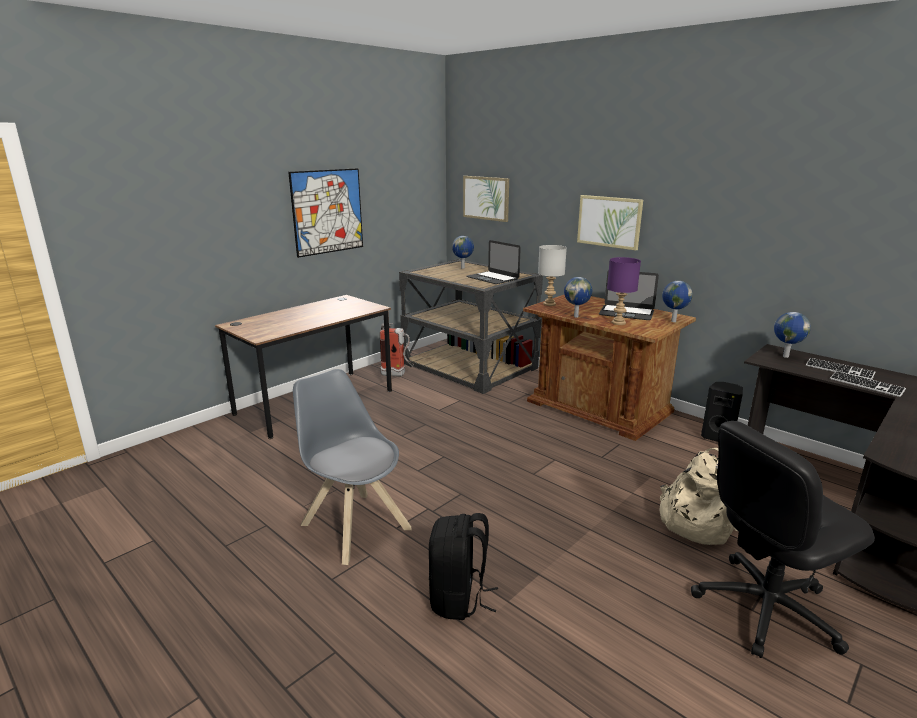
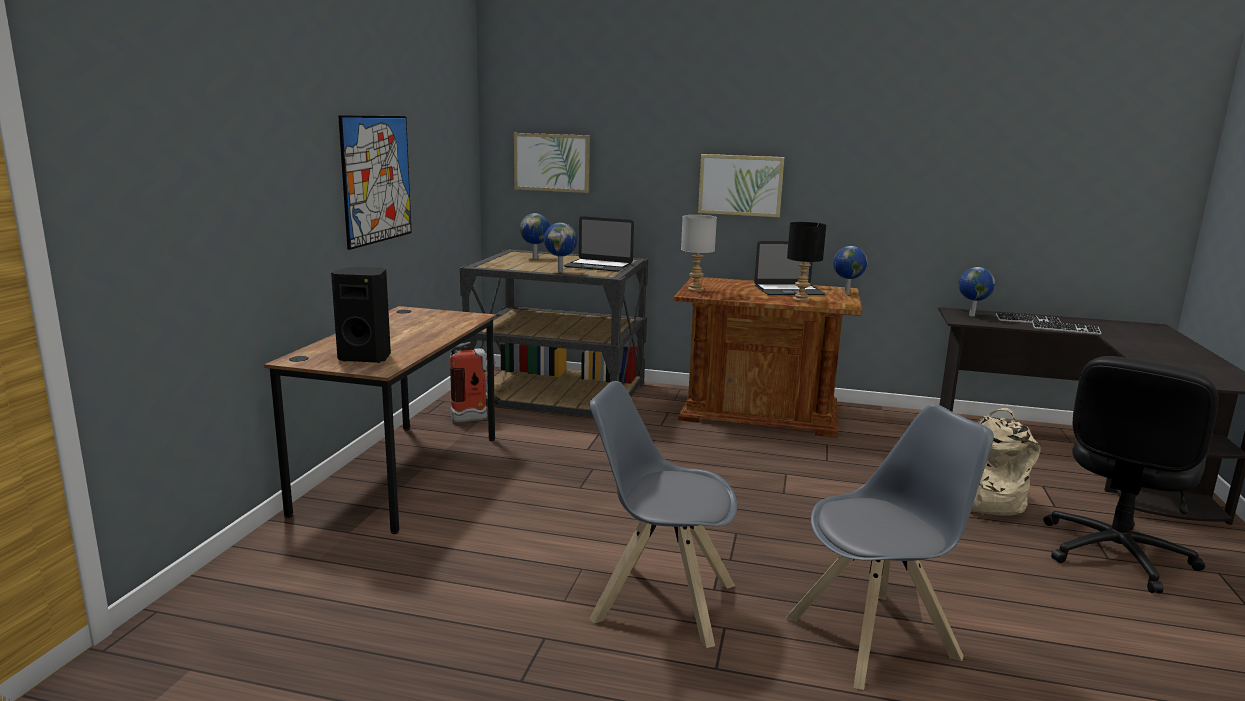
camera: 30 degrees left, 5 degrees down
black backpack [429,513,498,620] -> grey chair [785,405,994,690]
globe [564,277,592,318] -> globe moved to [544,223,577,272]
purple table lamp [607,257,641,325] -> black table lamp [787,222,826,302]
black speaker [701,382,743,442] -> black speaker moved to [331,267,391,363]

